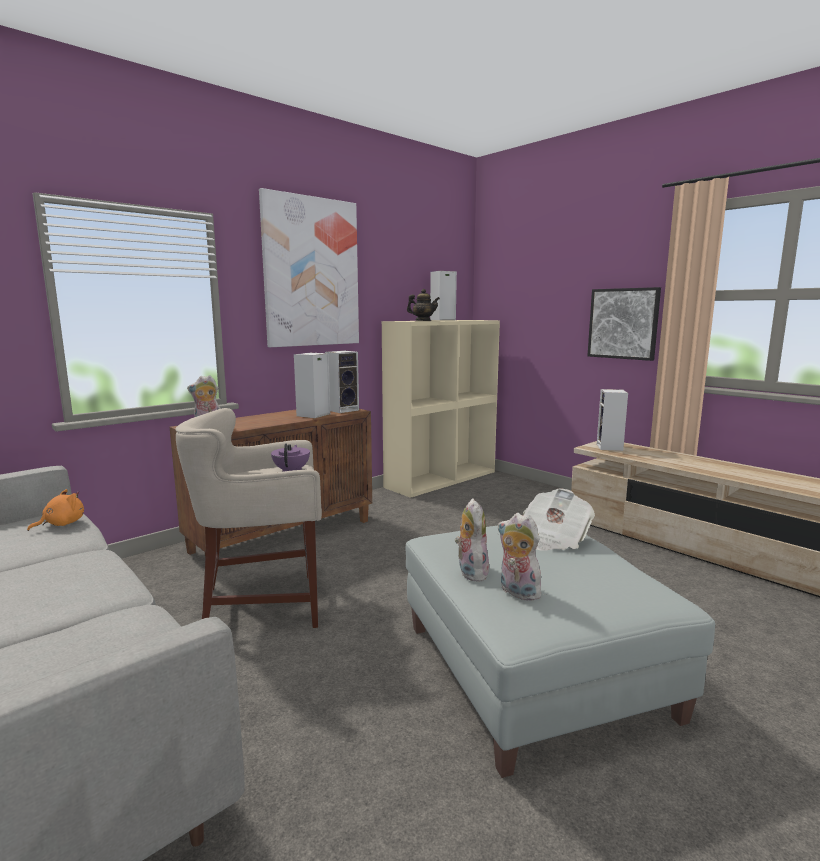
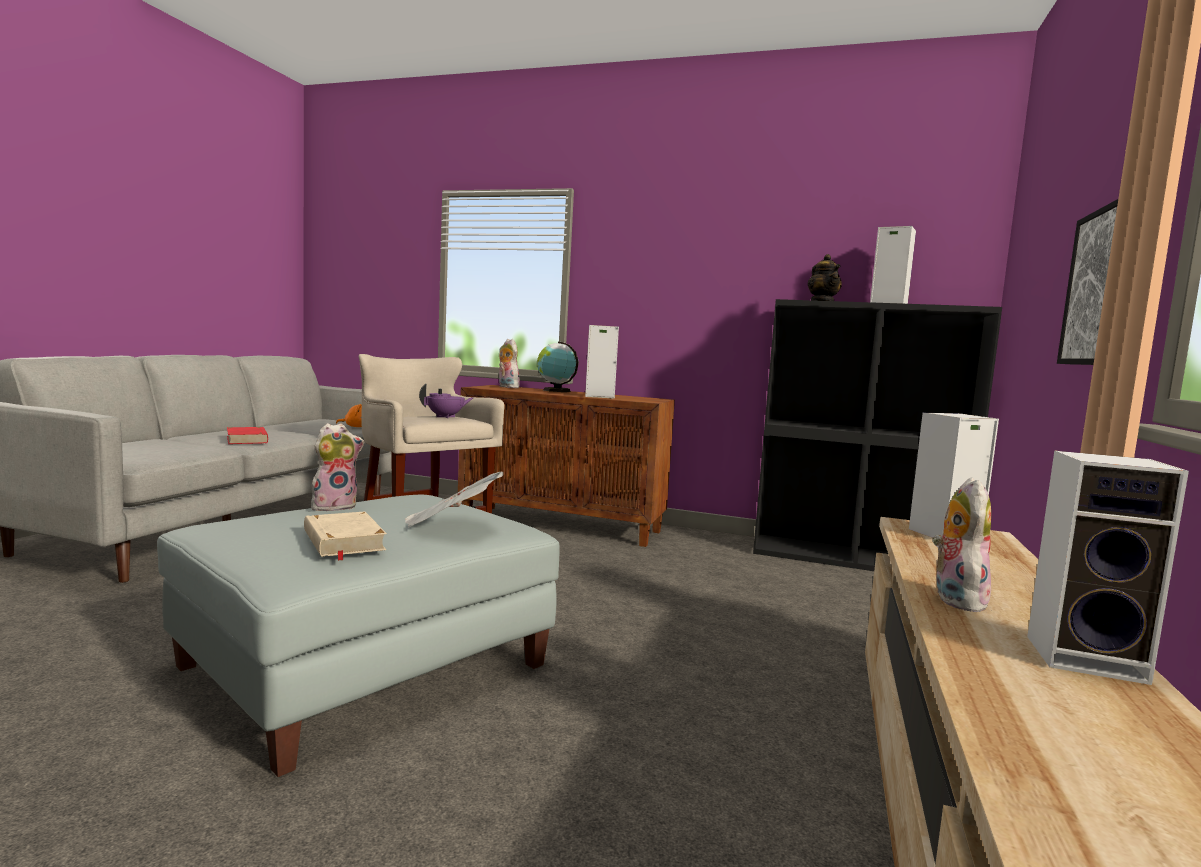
camera: 60 degrees right, 5 degrees down
picture [259,188,359,347] -> none
speaker [325,351,359,413] -> speaker moved to [1027,450,1189,685]
beige bookcase [382,320,500,498] -> black bookcase [753,299,1002,571]
plush toy [498,513,541,601] -> plush toy moved to [932,477,991,612]
none -> red book [227,427,268,444]
none -> beige book [304,511,387,561]
none -> globe [537,341,579,392]

